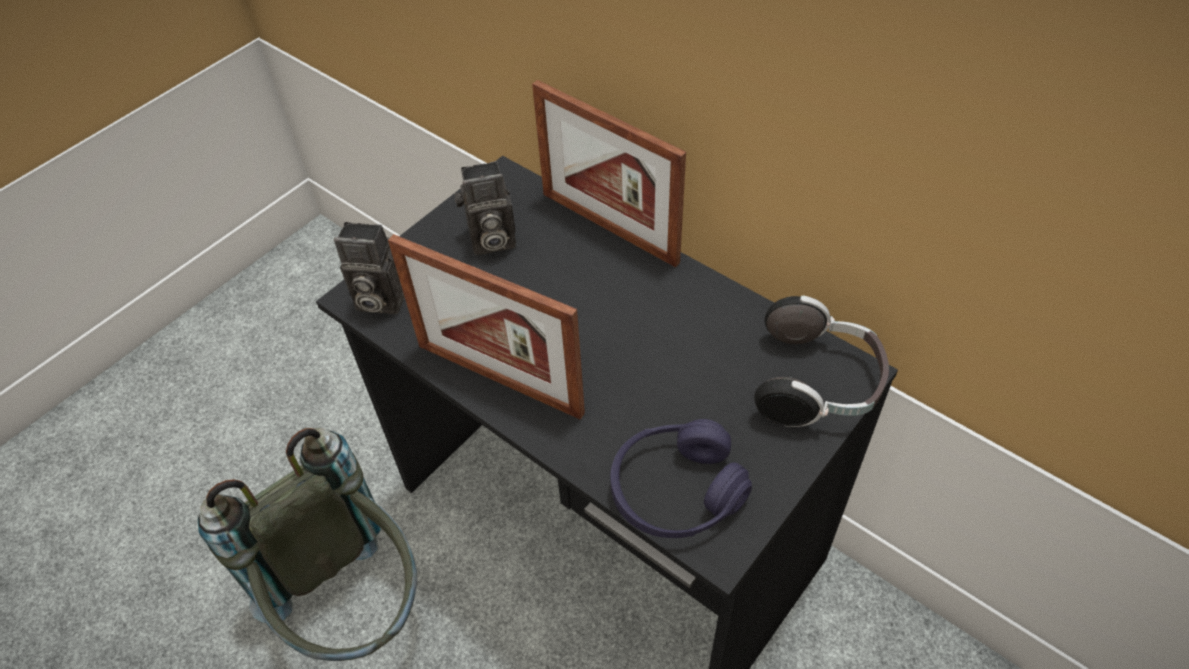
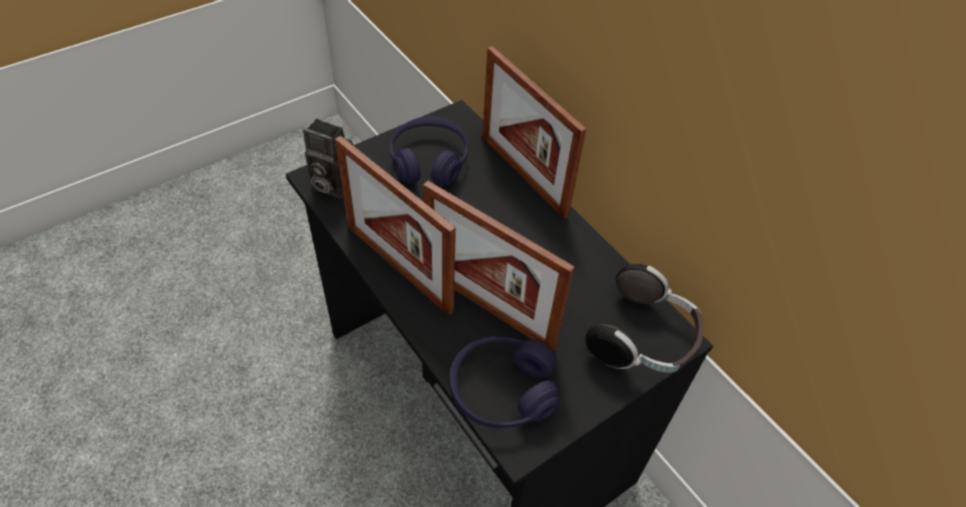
camera: 10 degrees right, 0 degrees up
grey backpack [198,428,417,661] -> none
camera [455,161,516,255] -> purple headphones [390,116,469,186]
none -> picture frame [423,181,575,351]

